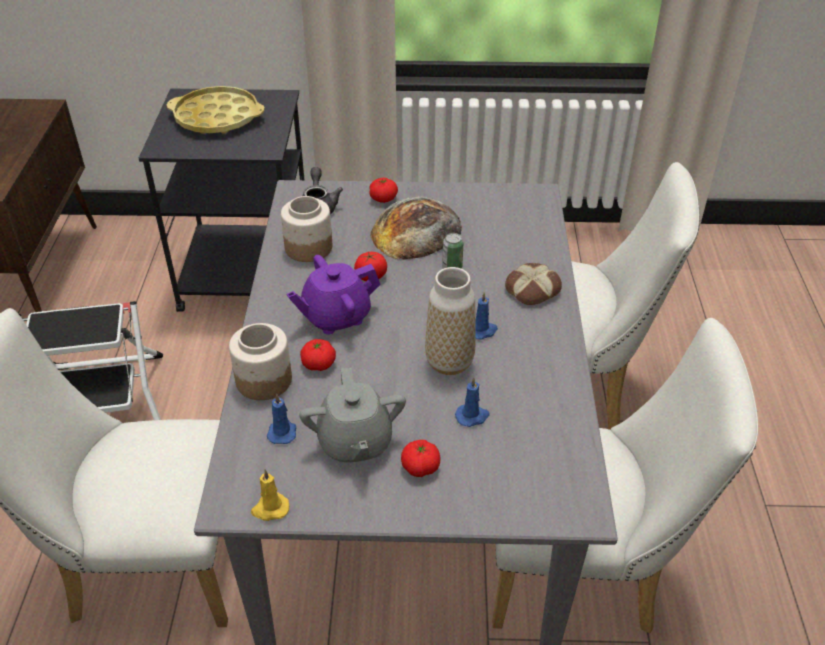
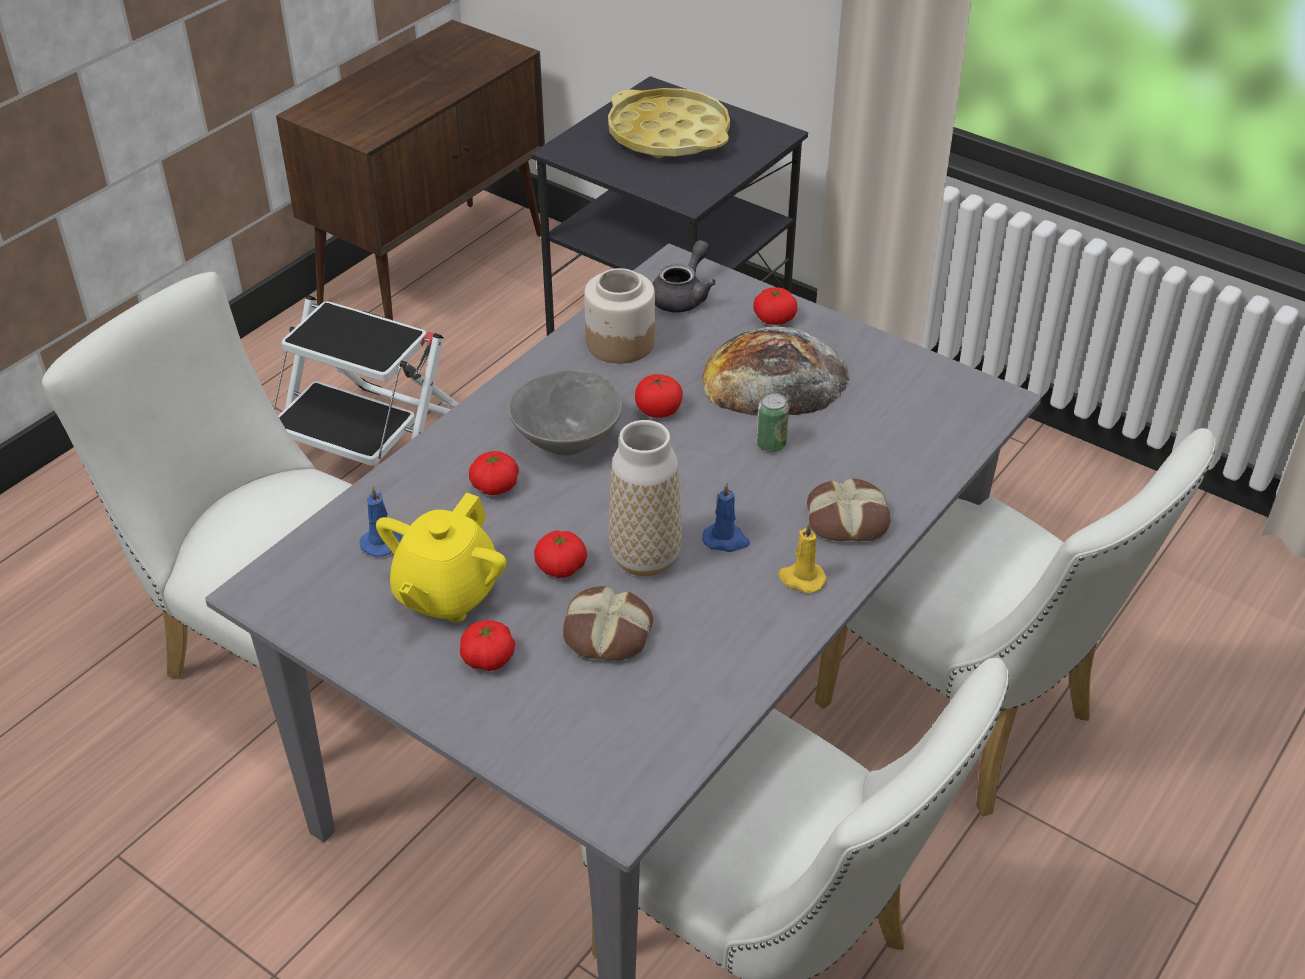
camera: 35 degrees right, 0 degrees up
jar [229,323,292,400] -> none
yellow candle [251,470,289,521] -> yellow candle moved to [778,522,827,593]
purple teapot [287,255,381,335] -> grey bowl [508,370,622,455]
grey teapot [299,368,406,463] -> yellow teapot [376,492,506,623]
blue candle [455,377,490,427] -> bread [563,586,653,660]
none -> tomato [534,531,587,578]

